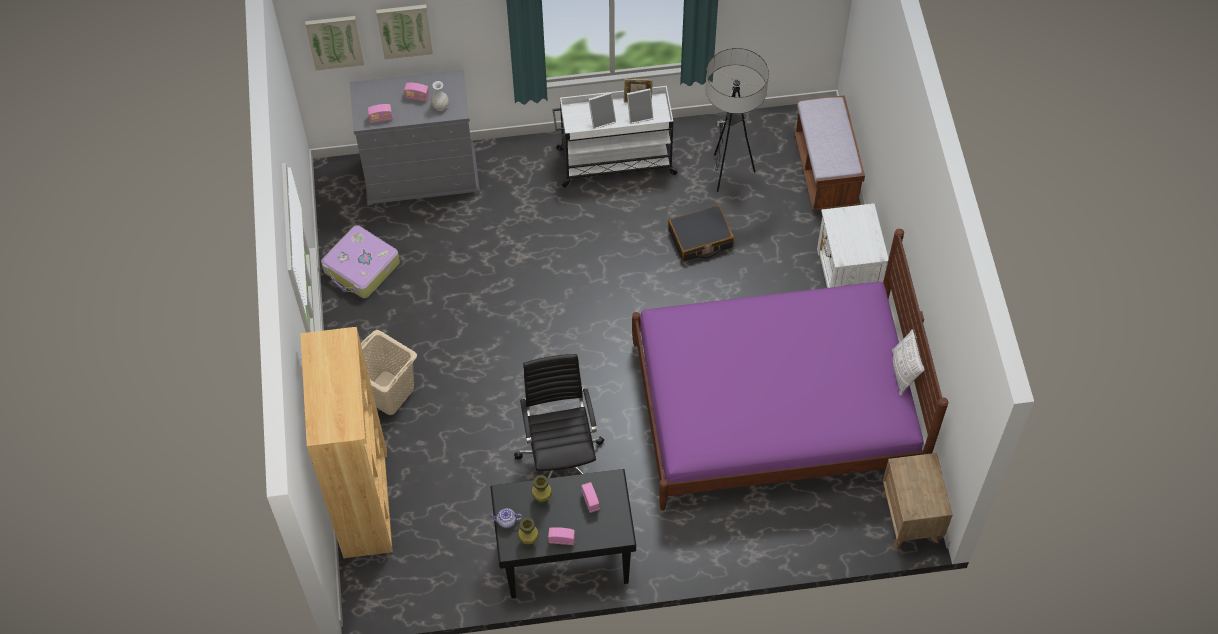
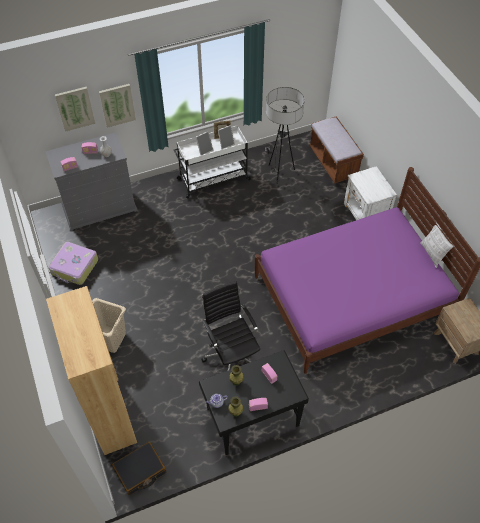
camera: 15 degrees left, 5 degrees down
picture [305,16,364,70] -> picture moved to [99,84,136,128]
black suitcase [668,205,734,262] -> black suitcase moved to [112,442,166,495]

